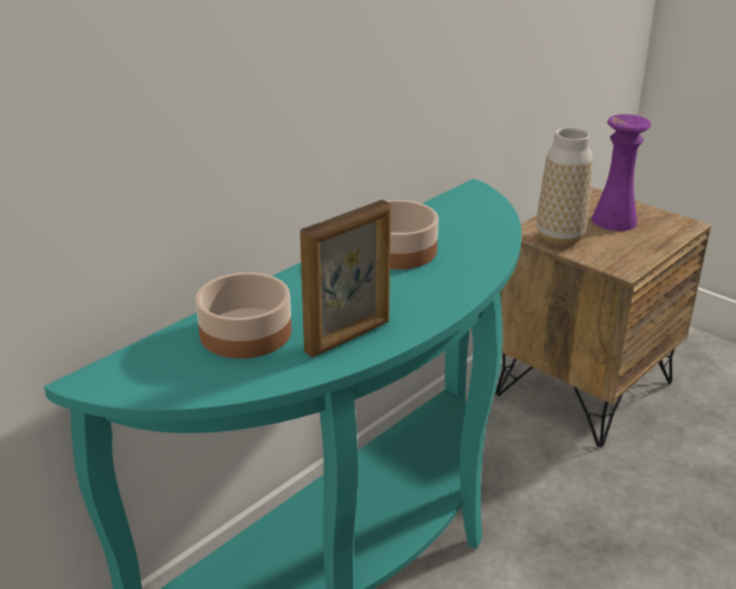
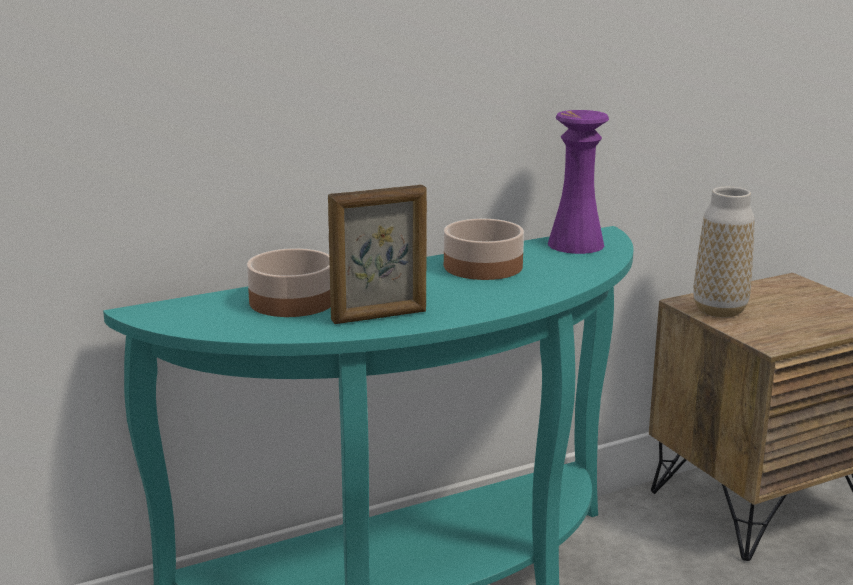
camera: 20 degrees right, 10 degrees down
purple vase [591,114,651,231] -> purple vase moved to [548,110,609,254]

